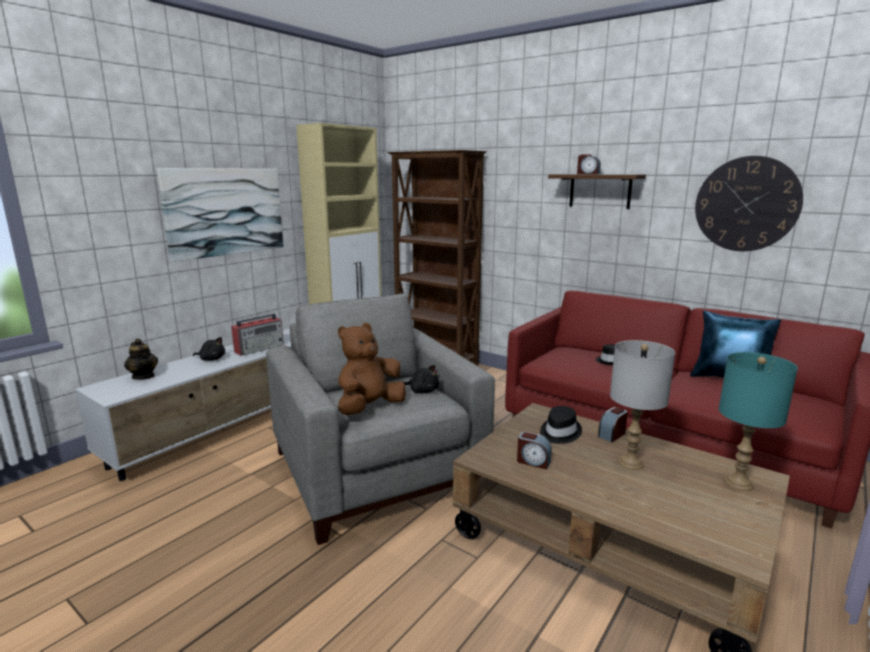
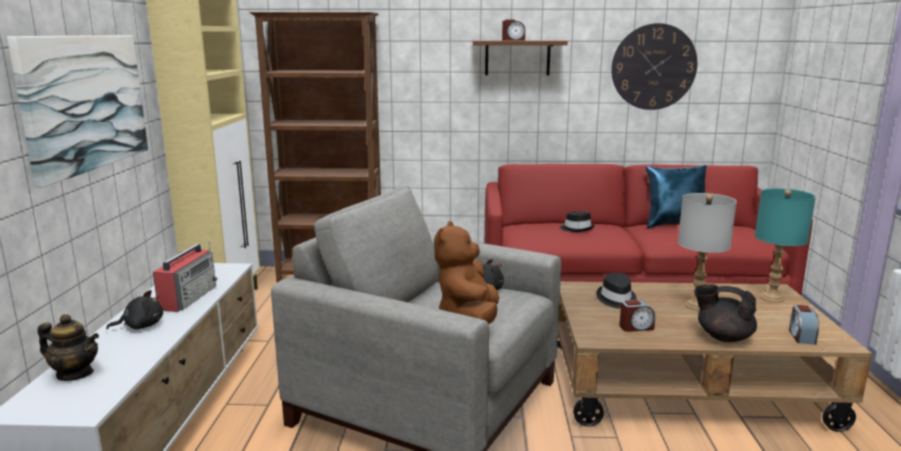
camera: 35 degrees left, 0 degrees up
alarm clock [598,407,628,442] -> alarm clock moved to [789,305,819,345]
none -> black teapot [695,284,757,342]

